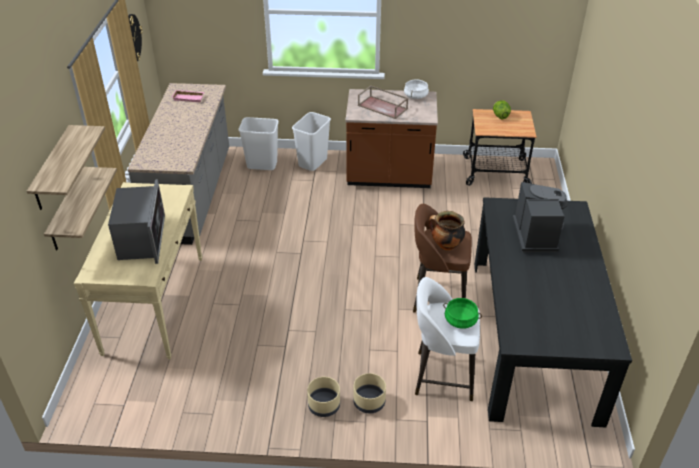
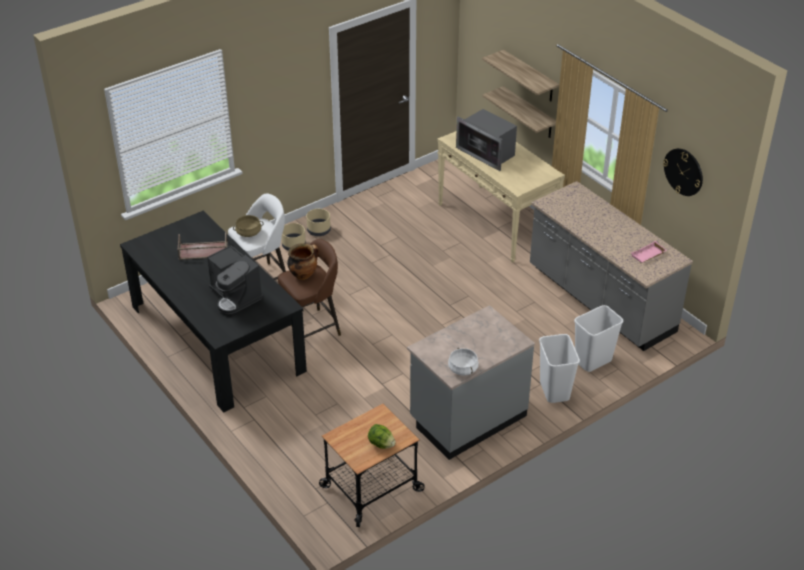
camera: 140 degrees right, 0 degrees up
brown counter [345,89,438,188] -> grey counter [407,305,535,460]
brown tray [358,85,408,119] -> brown tray moved to [177,231,228,260]
green cooking pot [443,298,482,329] -> beige cooking pot [233,215,264,237]

